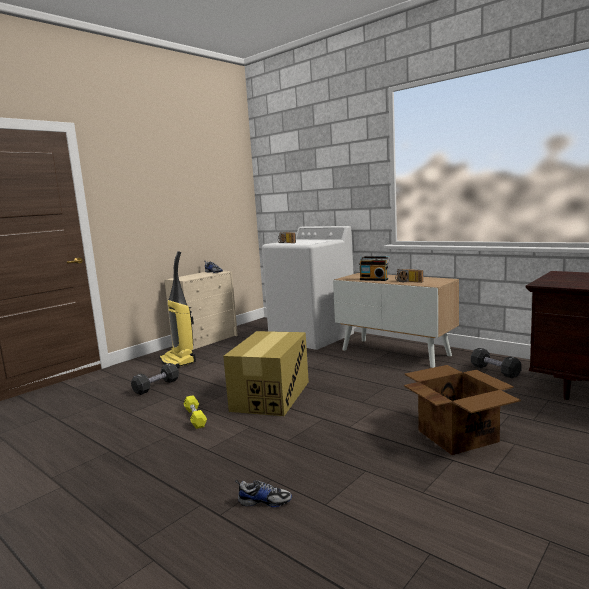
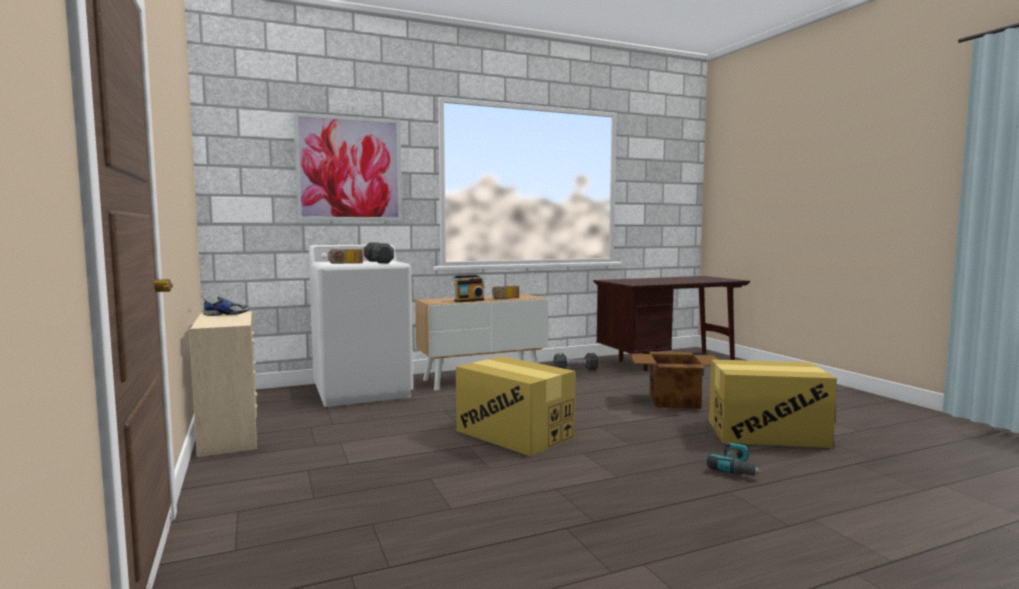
camera: 65 degrees left, 5 degrees down
black dumbbell [131,363,179,395] -> black dumbbell moved to [364,242,394,264]
vacuum cleaner [159,251,196,368] -> none
yellow dumbbell [184,395,207,429] -> none
shoe [235,480,292,507] -> power drill [707,442,762,476]
none -> picture [293,112,402,221]
none -> cardboard box [709,359,837,448]

